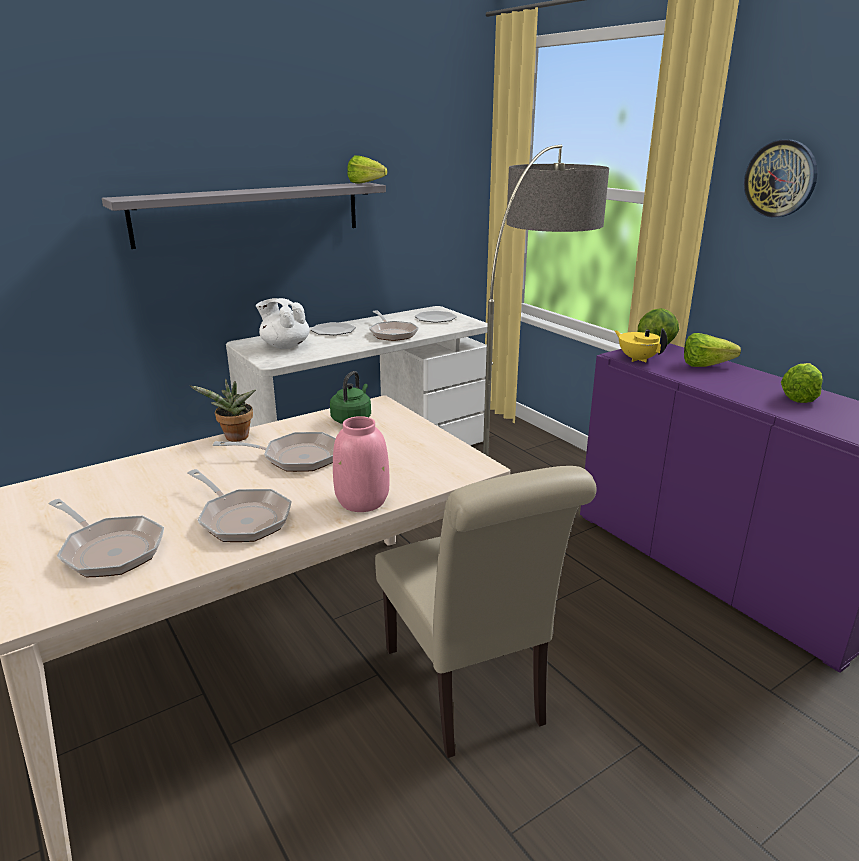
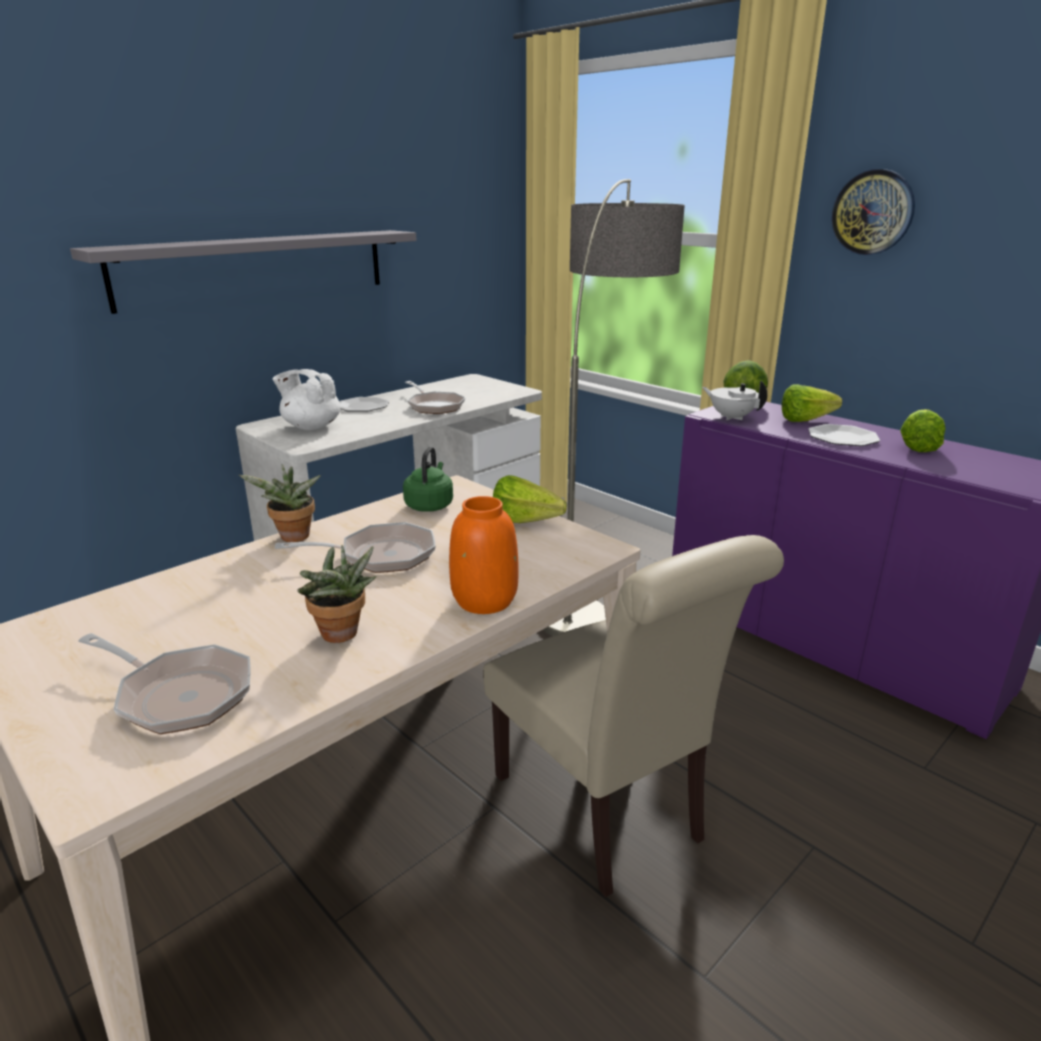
camera: 10 degrees left, 0 degrees up
frying pan [187,469,291,542] -> potted plant [297,545,377,643]
pink vase [333,416,389,512] -> orange vase [449,496,519,614]
lettuce [347,155,387,184] -> lettuce moved to [493,475,567,523]
plate [415,311,457,323] -> plate moved to [809,424,880,446]
yellow teapot [614,328,667,362] -> white teapot [702,381,767,420]

